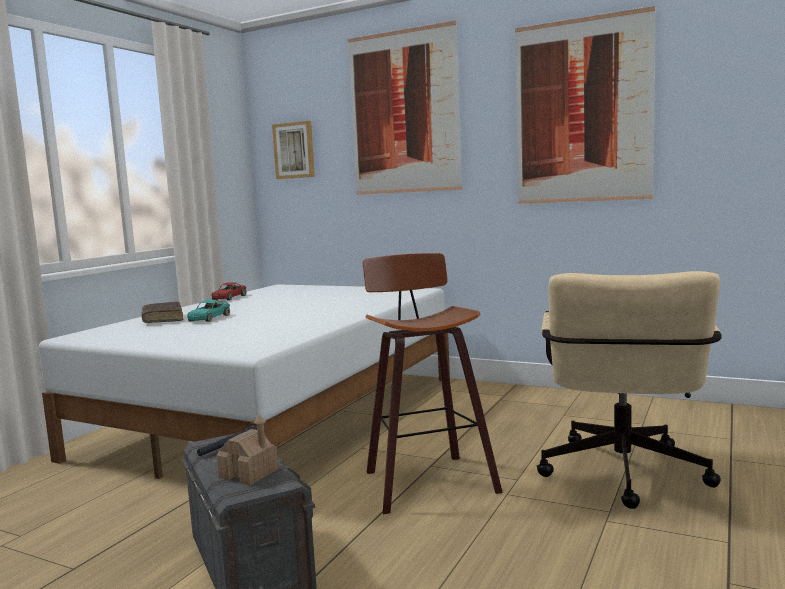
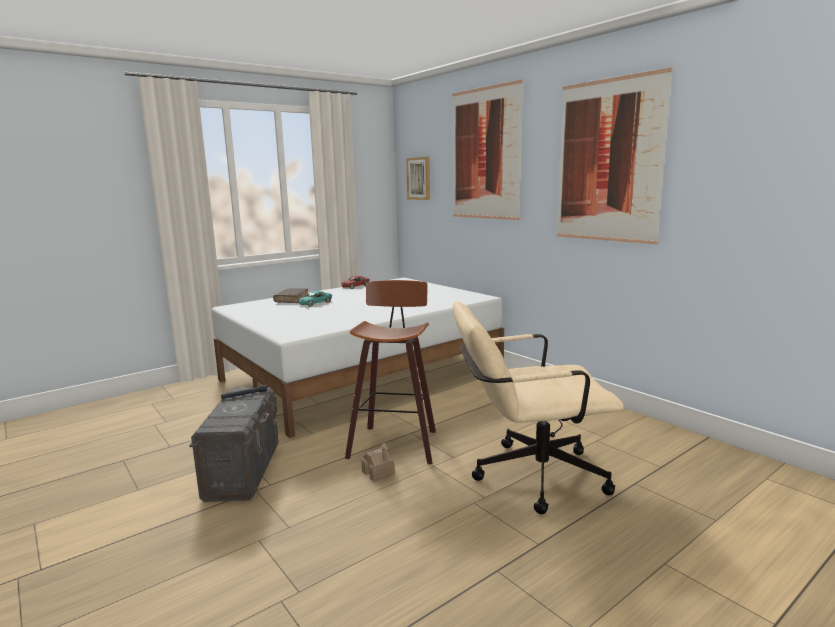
camera: 25 degrees right, 5 degrees up
toy house [217,414,279,485] -> toy house moved to [361,443,395,482]
beige office chair [537,271,721,509] -> beige office chair turned 45 degrees clockwise [453,301,624,514]

